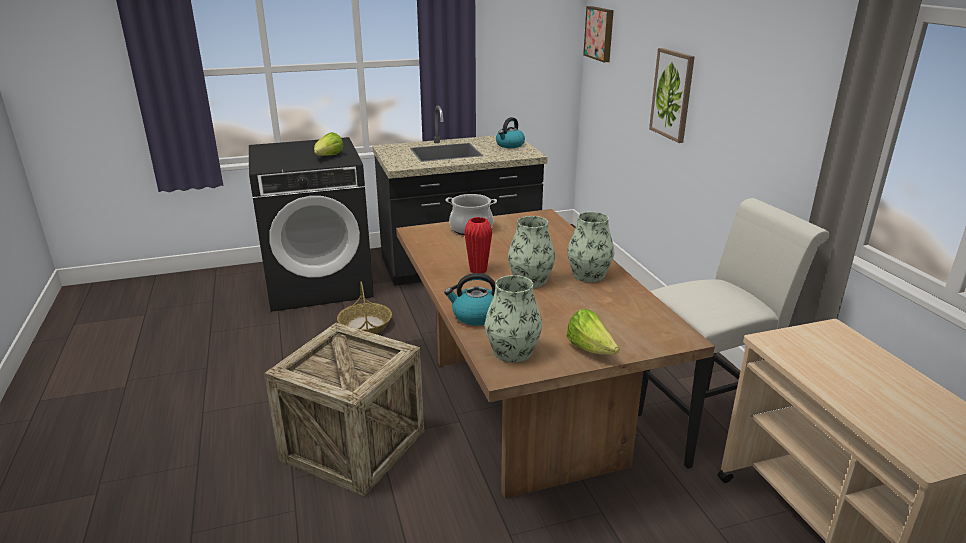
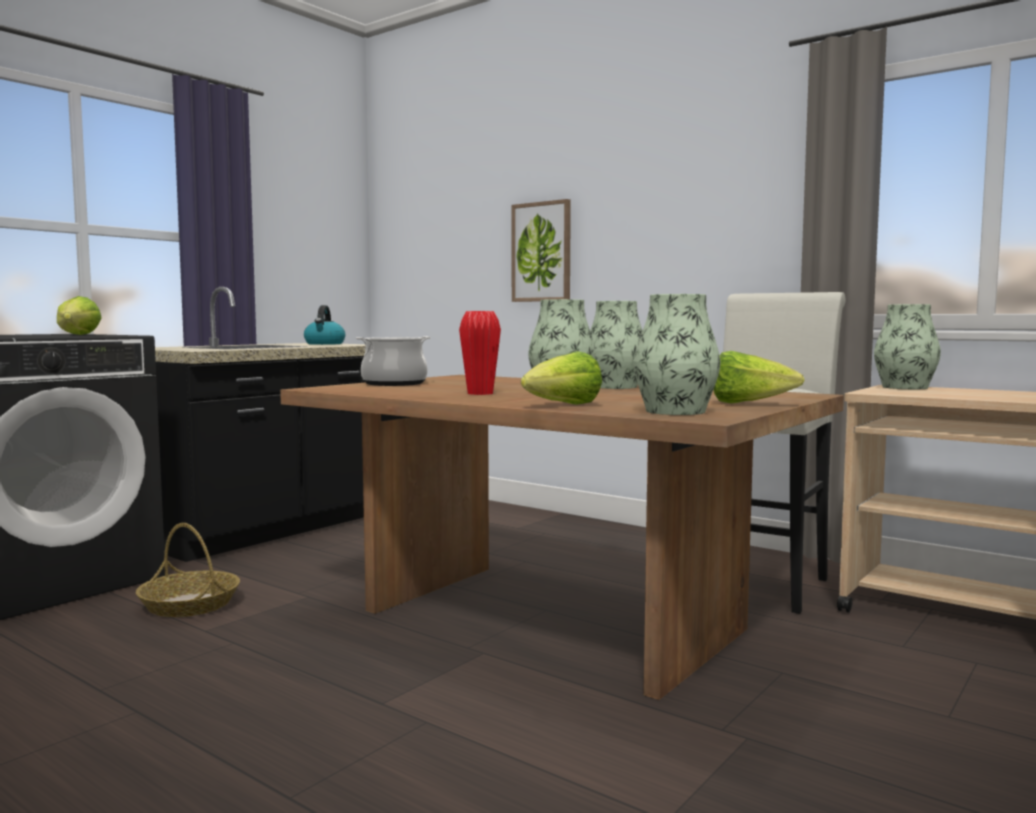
camera: 35 degrees left, 20 degrees down
crate [264,323,424,496] -> none
kettle [444,273,495,326] -> lettuce [521,351,602,405]
picture [583,6,614,62] -> none
none -> vase [874,304,941,389]

